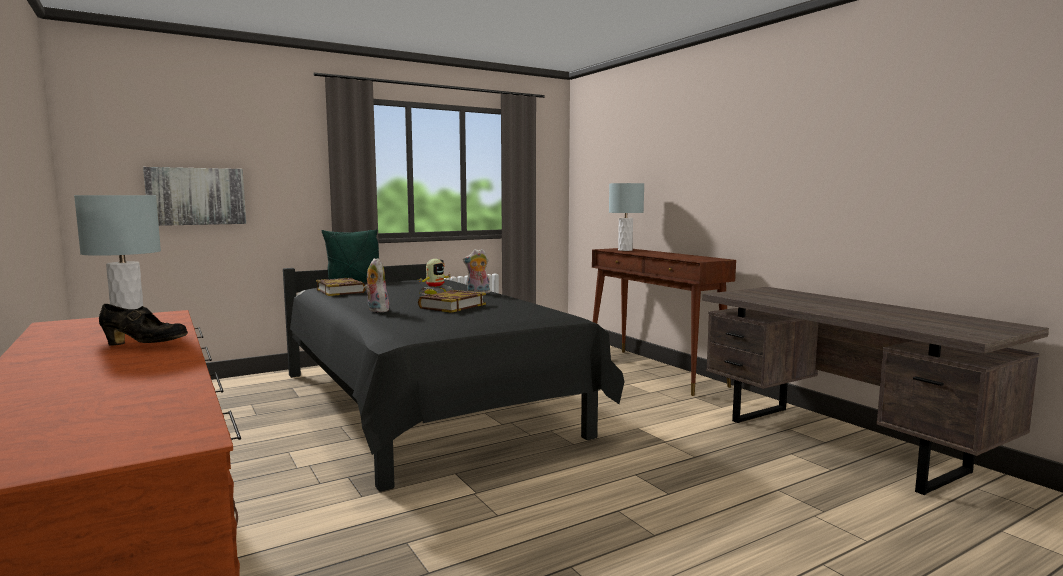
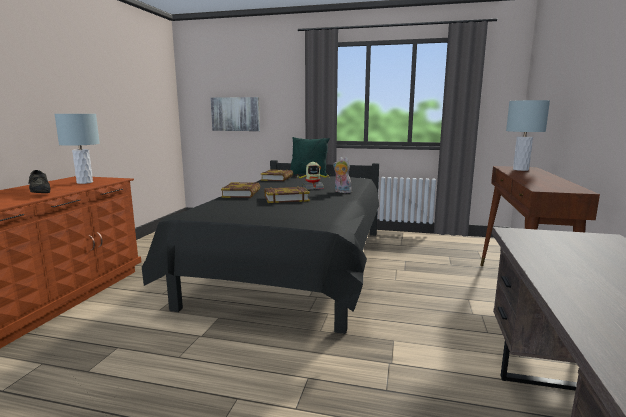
camera: 45 degrees right, 5 degrees up
plush toy [364,258,389,312] -> book [221,182,261,198]

